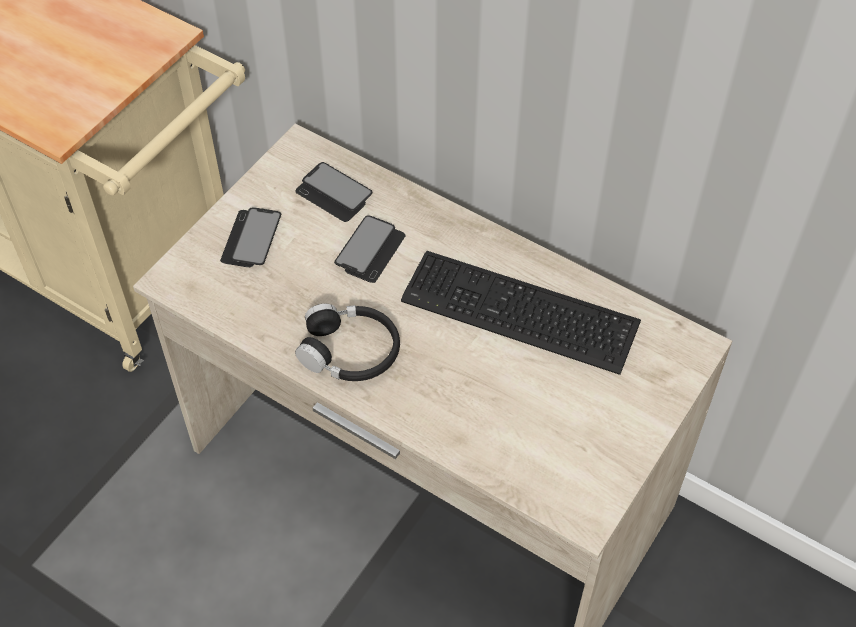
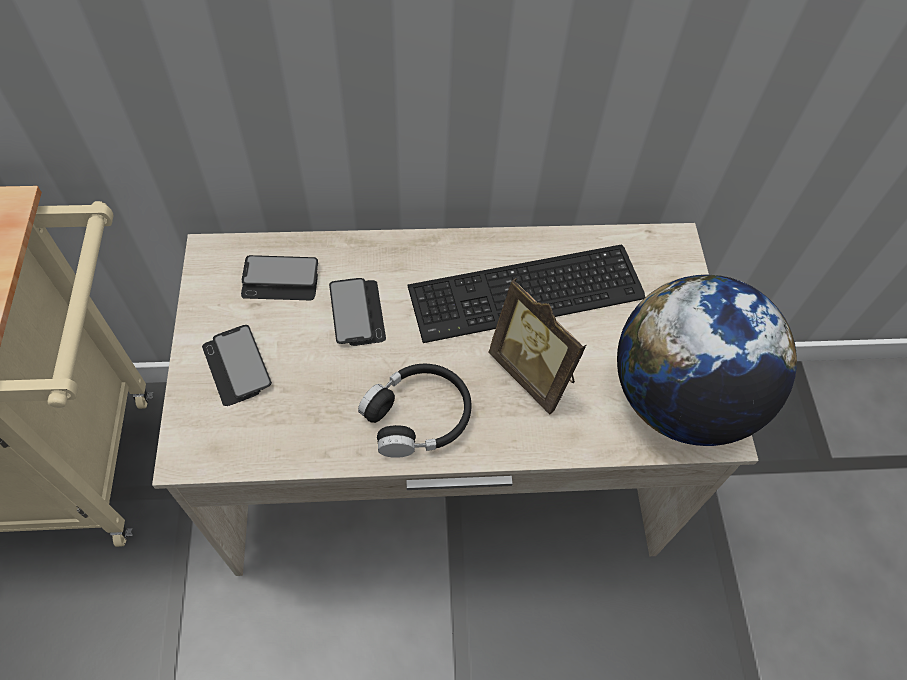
camera: 40 degrees left, 5 degrees up
none -> picture frame [488,278,586,415]
none -> globe [617,275,797,446]

